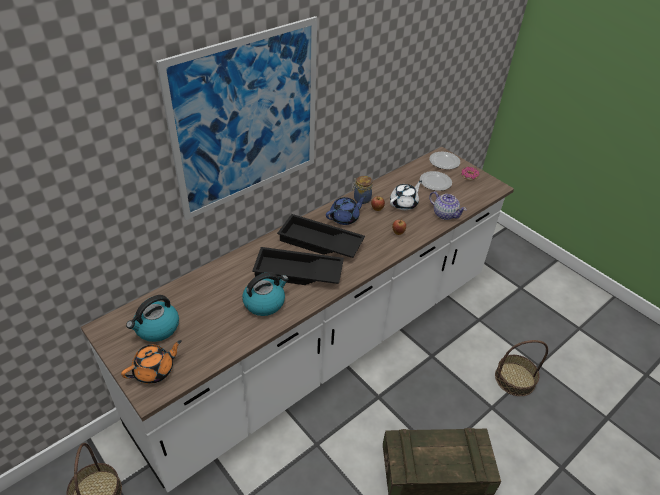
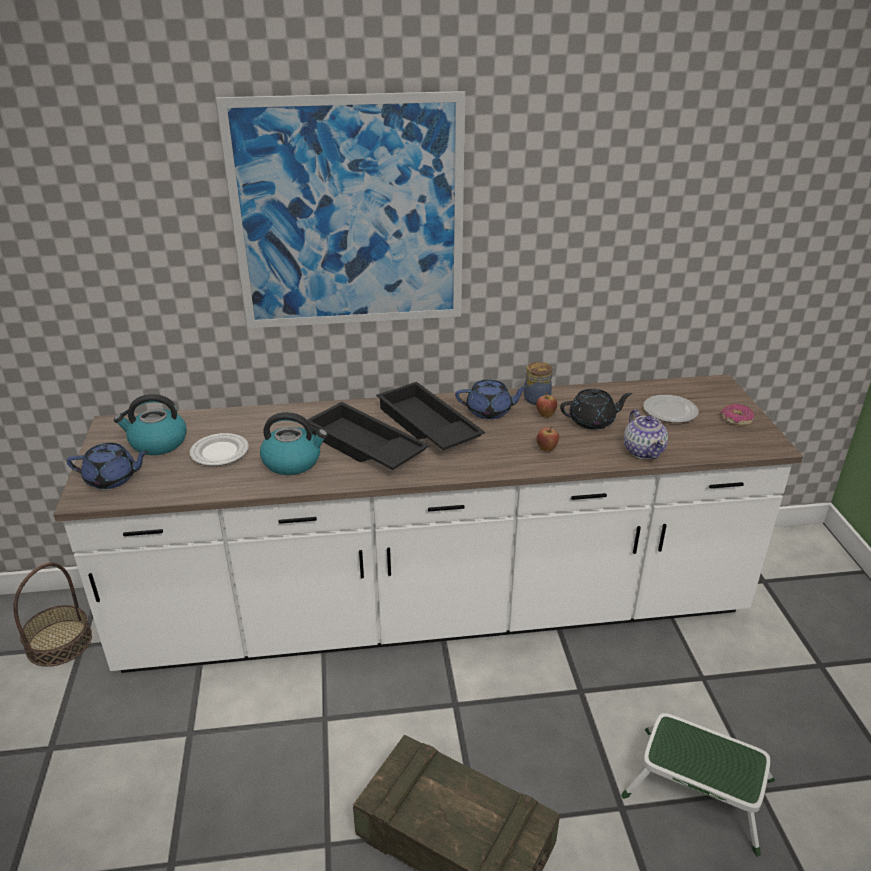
camera: 35 degrees right, 10 degrees down
orange teapot [121,340,182,384] -> blue teapot [66,443,149,489]
white teapot [390,180,422,210] -> black teapot [560,389,632,429]
plate [429,152,460,169] -> plate moved to [190,433,249,466]
basket [495,340,548,396] -> green step ladder [621,713,775,857]

